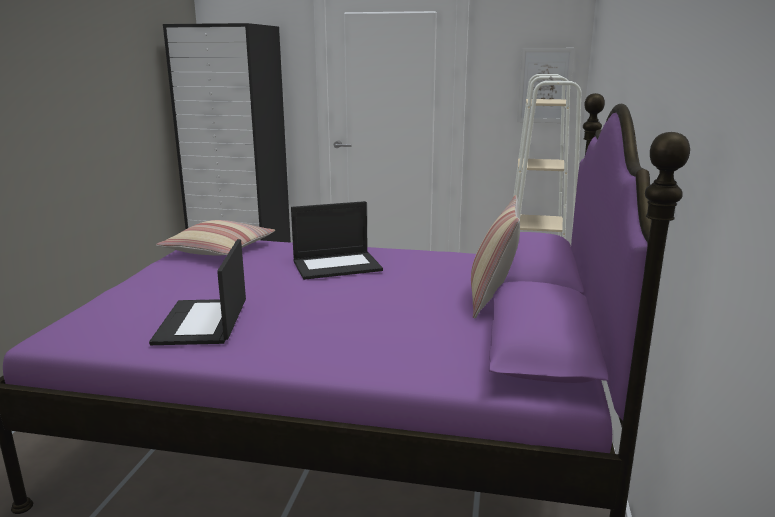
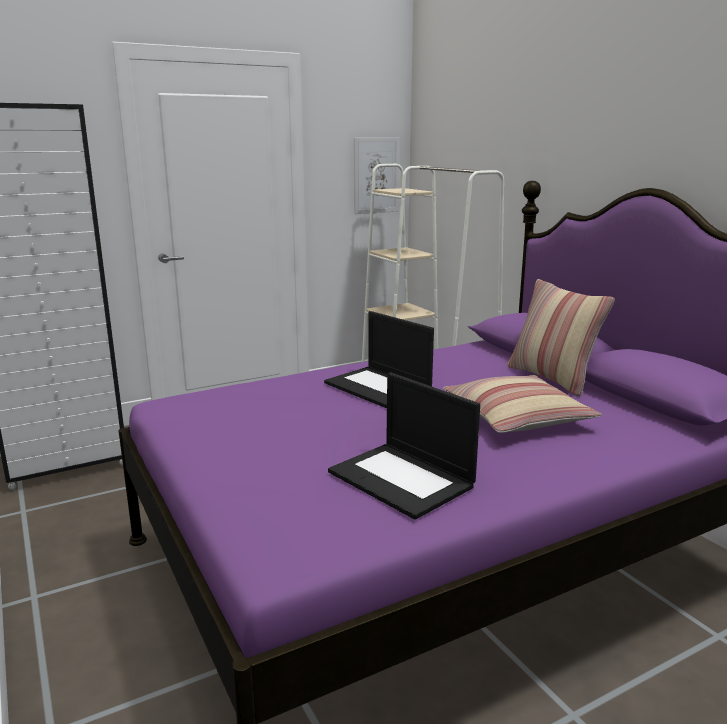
camera: 40 degrees left, 0 degrees up
pillow [156,220,275,255] -> pillow moved to [443,375,602,433]
laptop [291,201,383,280] -> laptop turned 105 degrees clockwise [324,311,434,408]

